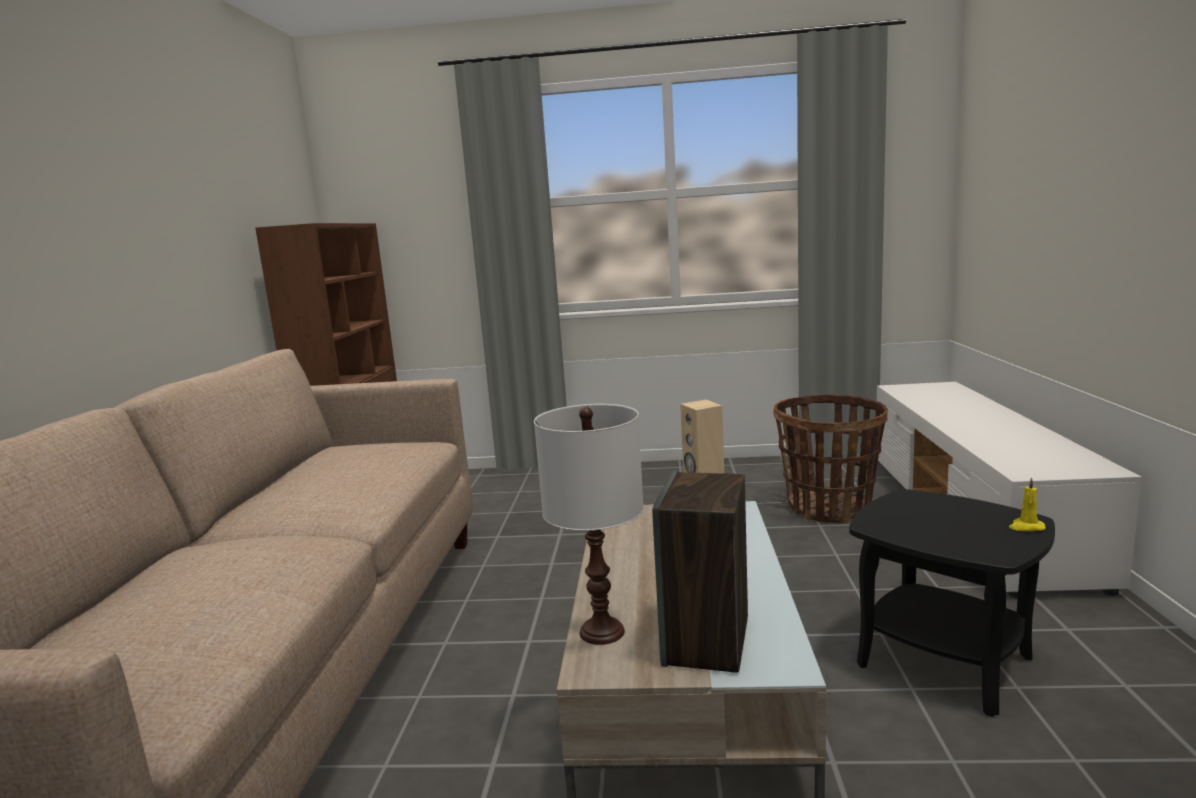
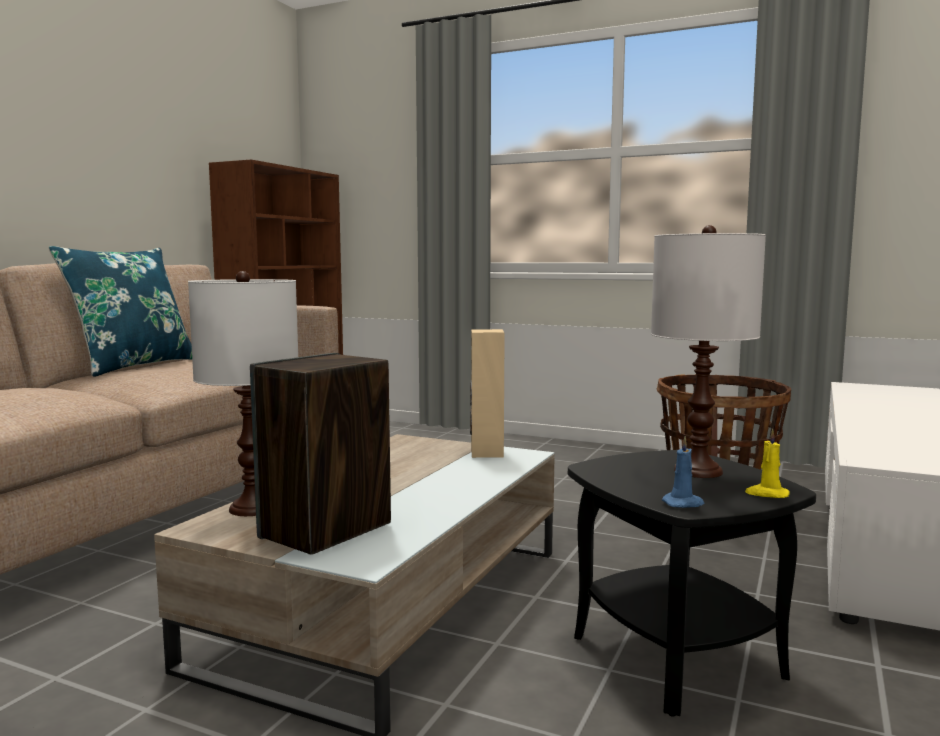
camera: 20 degrees right, 5 degrees down
none -> blue pillow [49,246,192,377]
none -> white table lamp [651,225,766,478]
none -> blue candle [662,436,704,508]

